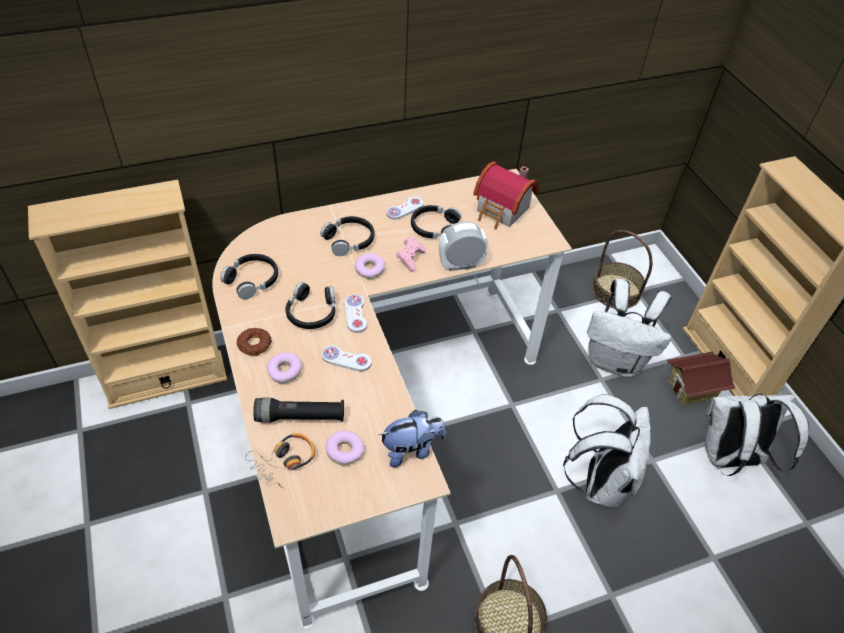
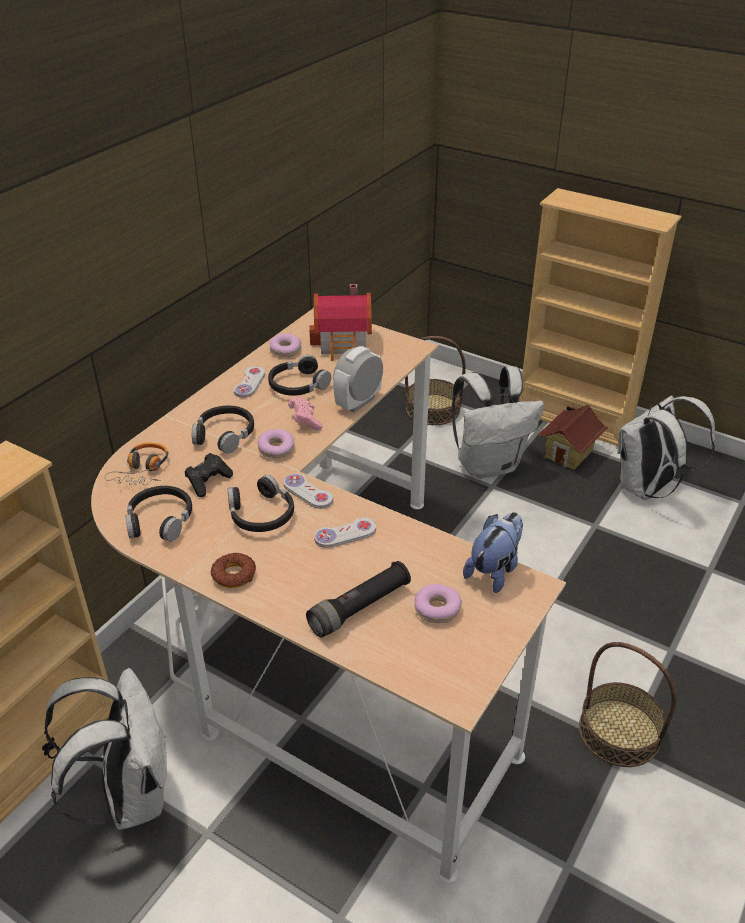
camera: 35 degrees left, 10 degrees down
headphones [245,433,315,488] -> headphones moved to [105,442,169,485]
donut [267,352,302,383] -> donut moved to [270,334,301,357]
white backpack [563,394,651,507] -> white backpack moved to [44,668,167,830]
none -> black game controller [185,453,233,497]

